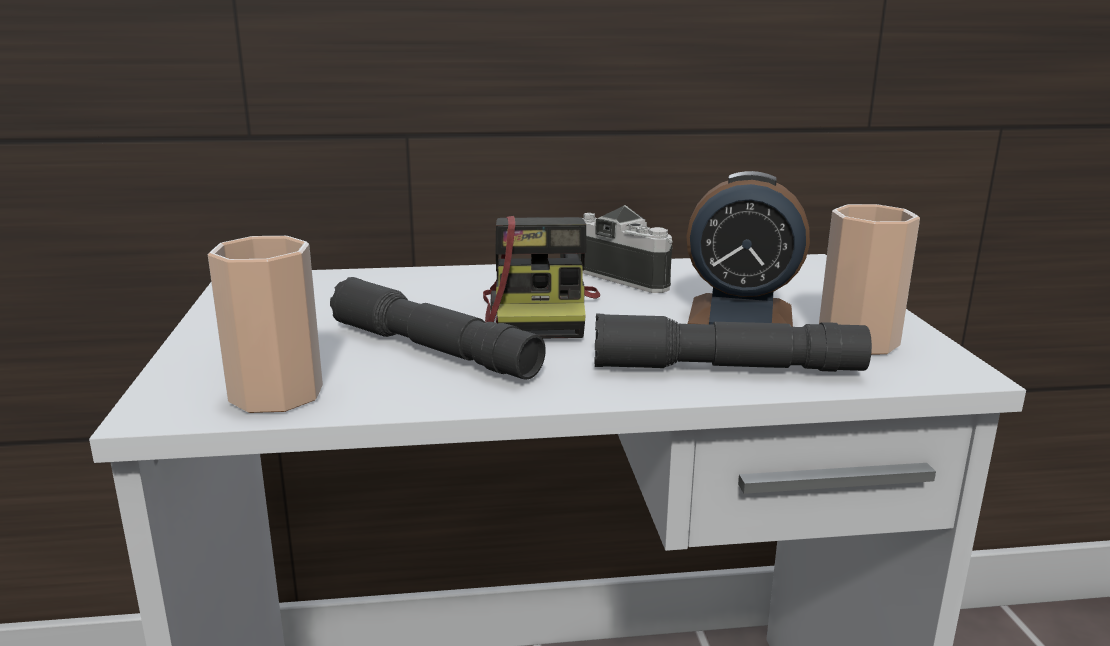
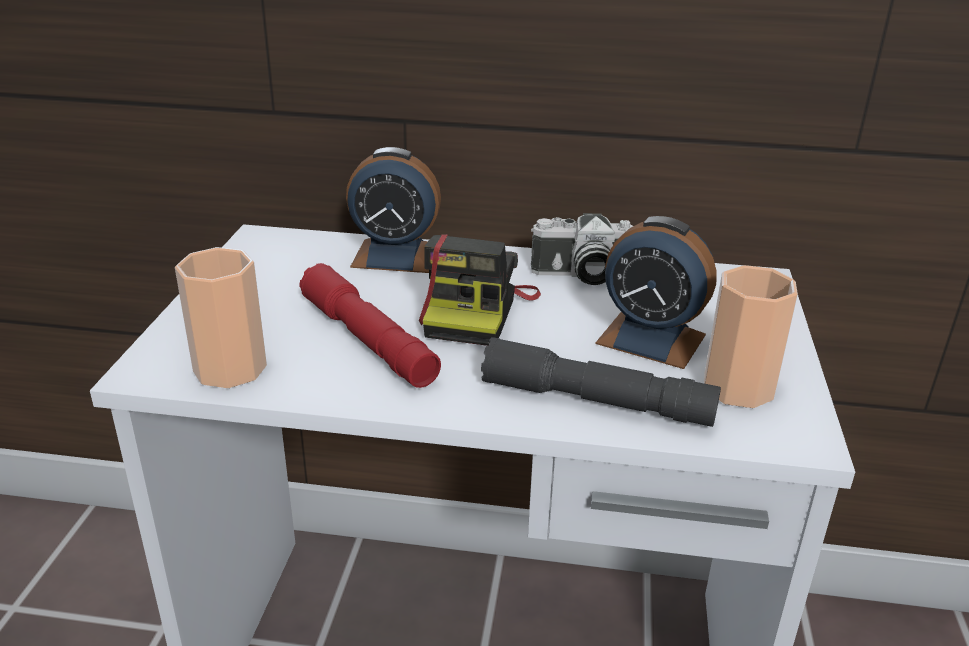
camera: 15 degrees right, 10 degrees up
grey flashlight [330,277,546,380] -> red flashlight [299,263,441,388]
camera [578,205,673,293] -> camera turned 120 degrees clockwise [531,213,633,285]
none -> alarm clock [346,147,441,273]

